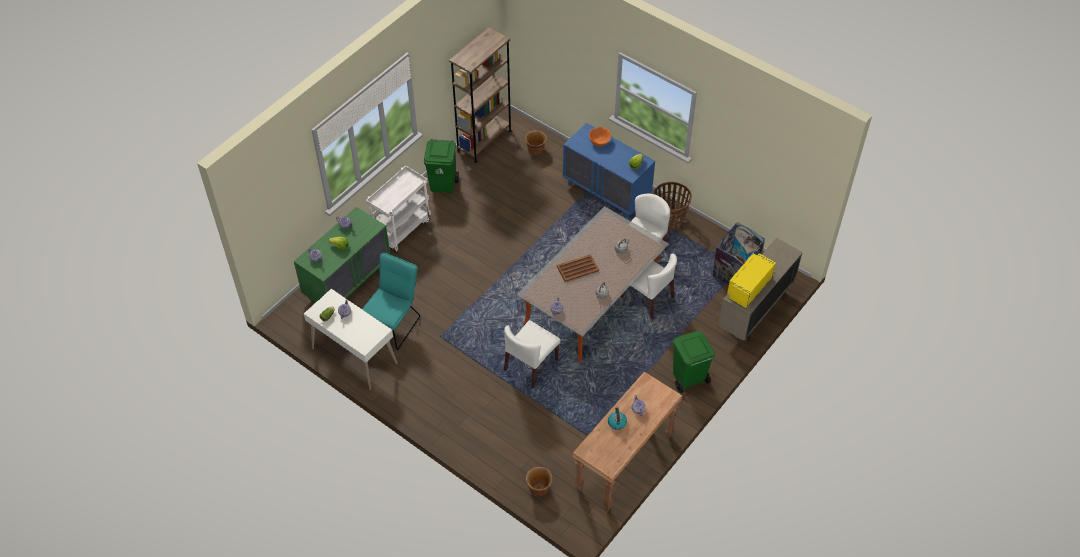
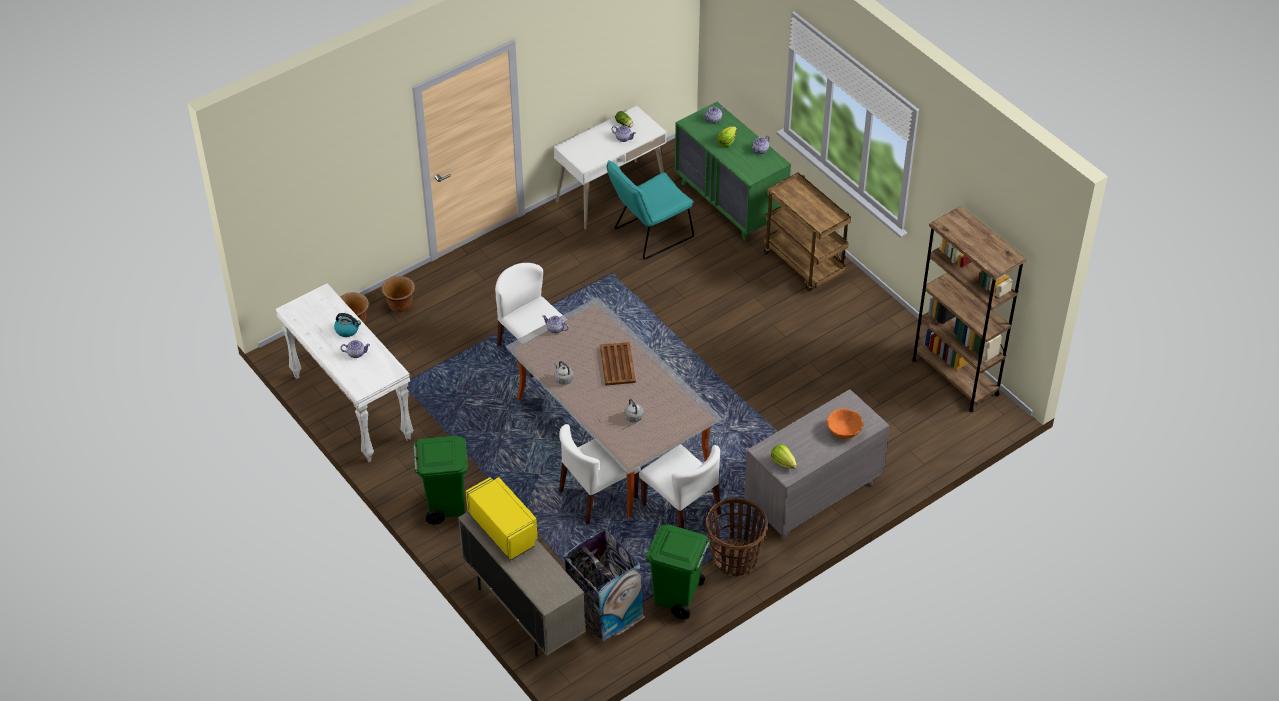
camera: 105 degrees right, 5 degrees down
turquoise chair [362,253,420,350] -> turquoise chair turned 105 degrees clockwise [607,160,694,259]
white cart [366,166,431,253] -> brown cart [764,173,851,291]
green trash can [424,139,459,193] -> green trash can moved to [646,525,710,619]
brown planter [525,130,547,155] -> brown planter moved to [382,276,415,312]
blue dresser [563,123,655,219] -> grey dresser [744,389,889,540]
brown console table [573,372,682,512] -> white console table [276,283,413,463]

